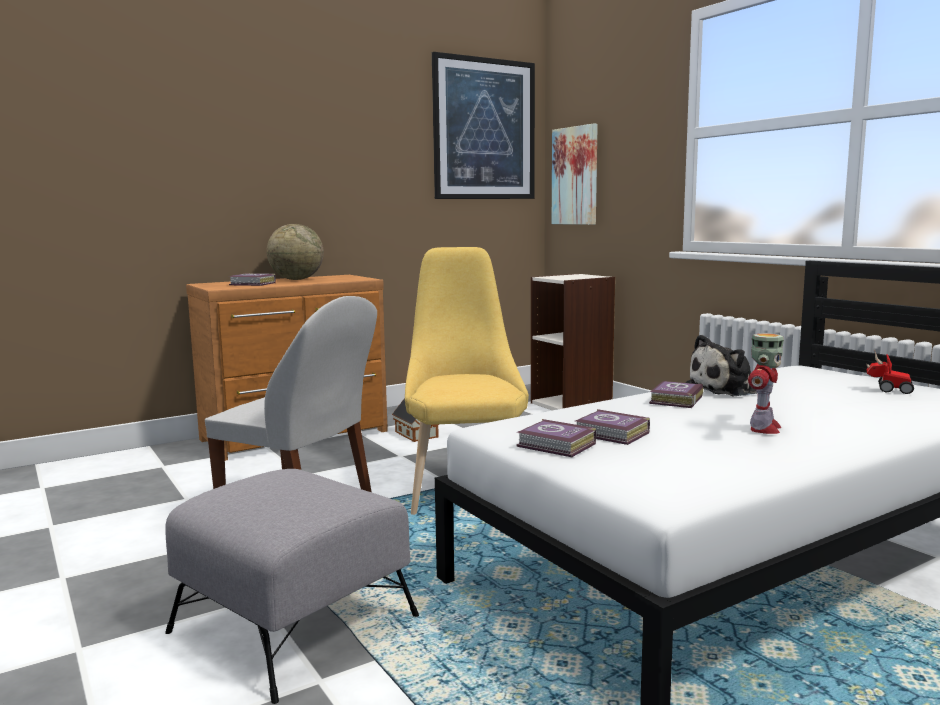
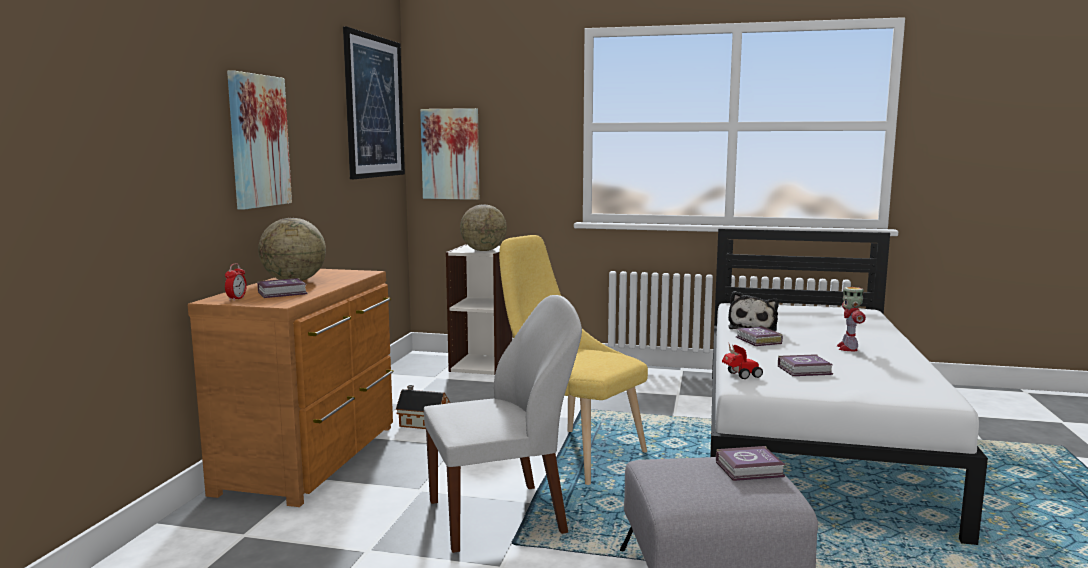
camera: 45 degrees left, 0 degrees up
book [516,419,596,457] -> book moved to [716,446,785,481]
toy robot [748,333,784,434] -> toy robot turned 150 degrees counterclockwise [837,287,866,351]
toy car [867,349,914,394] -> toy car moved to [722,342,763,379]
none -> alarm clock [225,263,247,301]
none -> picture [227,70,292,210]
none -> globe [460,204,507,251]

